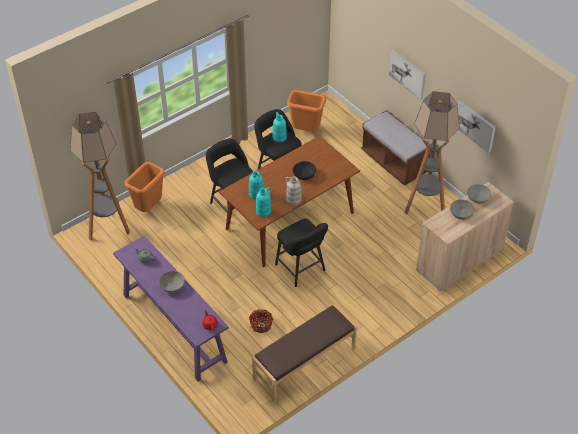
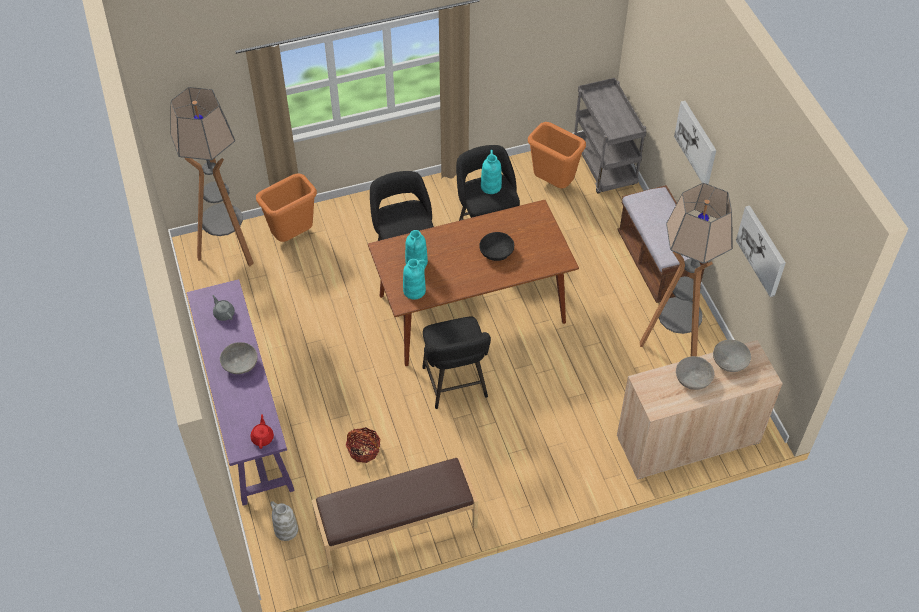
camera: 20 degrees right, 5 degrees up
white vase [285,176,301,205] -> white vase moved to [270,501,298,541]
none -> grey cart [574,78,647,194]

